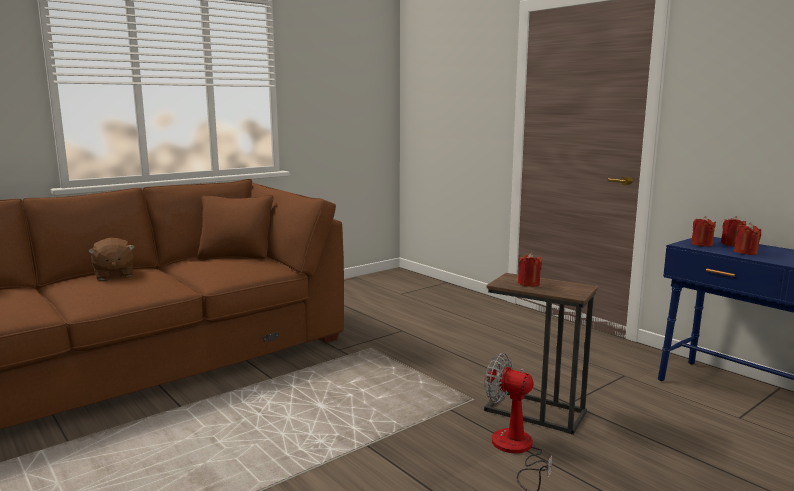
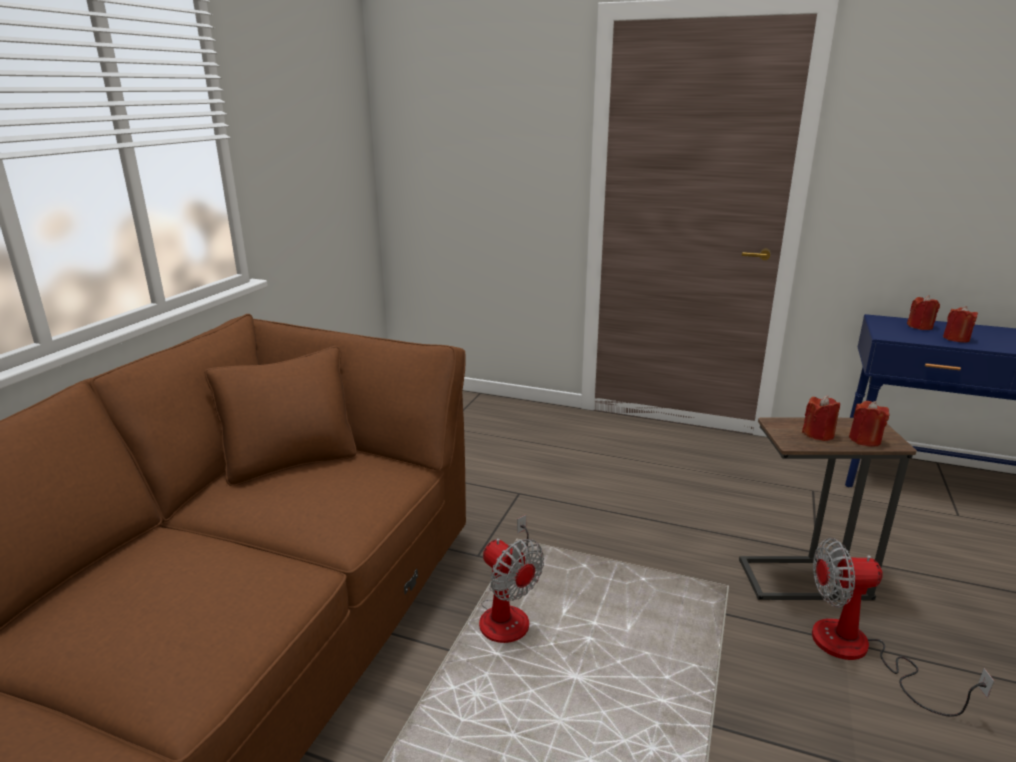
camera: 30 degrees left, 10 degrees up
brown plush toy [88,237,135,280] -> none
red candle [691,216,716,247] -> red candle moved to [849,401,889,447]
none -> fan [479,515,544,643]

